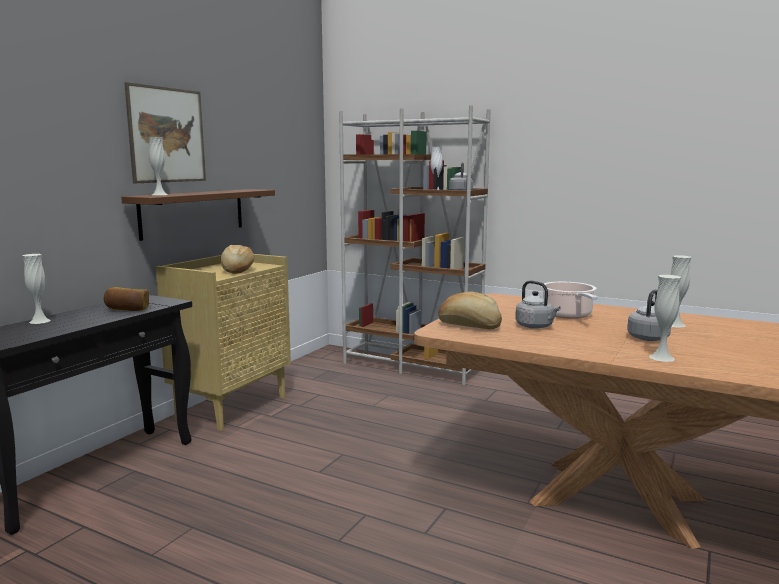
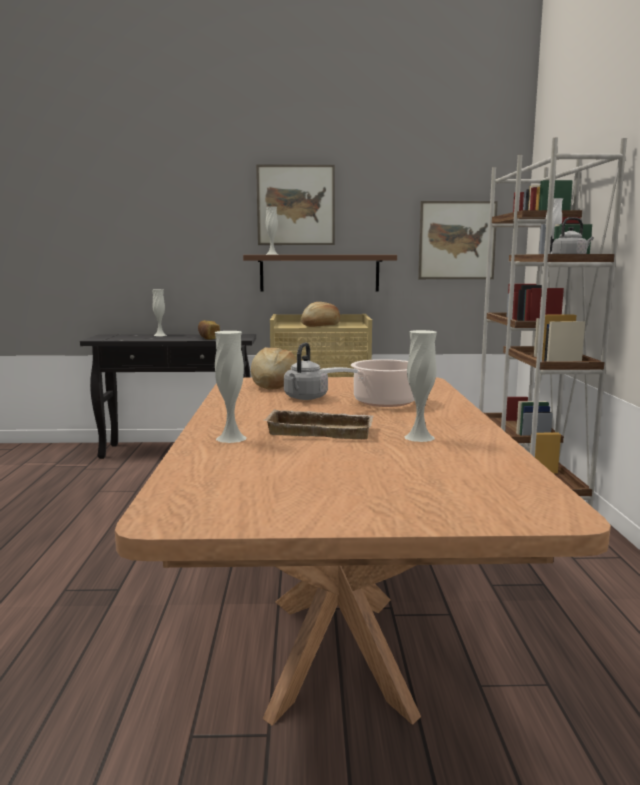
camera: 60 degrees right, 0 degrees up
grey kettle [627,290,671,341] -> beige tray [263,409,373,439]
none -> picture [418,201,498,279]

